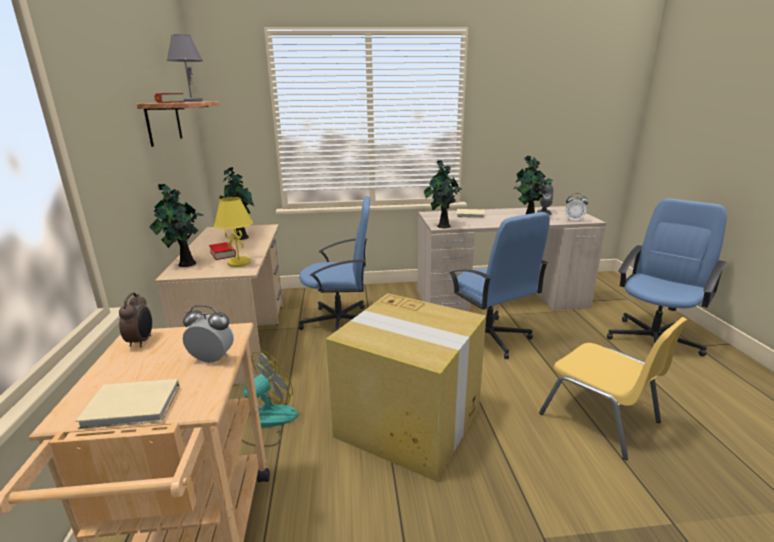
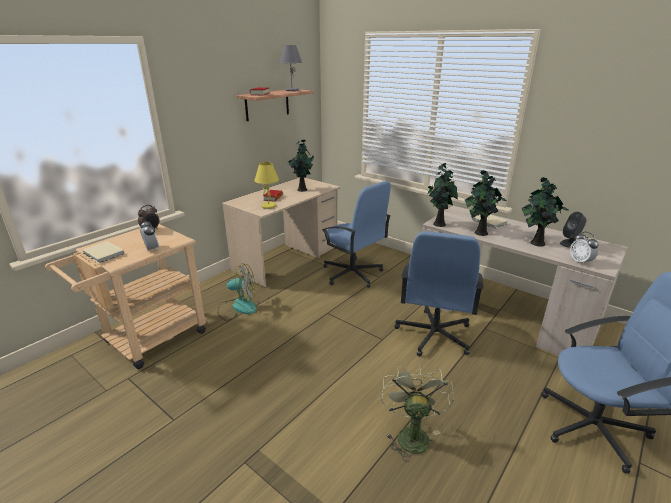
camera: 45 degrees right, 5 degrees up
potted plant [149,183,203,267] -> potted plant moved to [465,170,507,236]
cardboard box [326,293,486,482] -> none
yellow chair [539,317,688,460] -> green fan [381,364,454,462]

